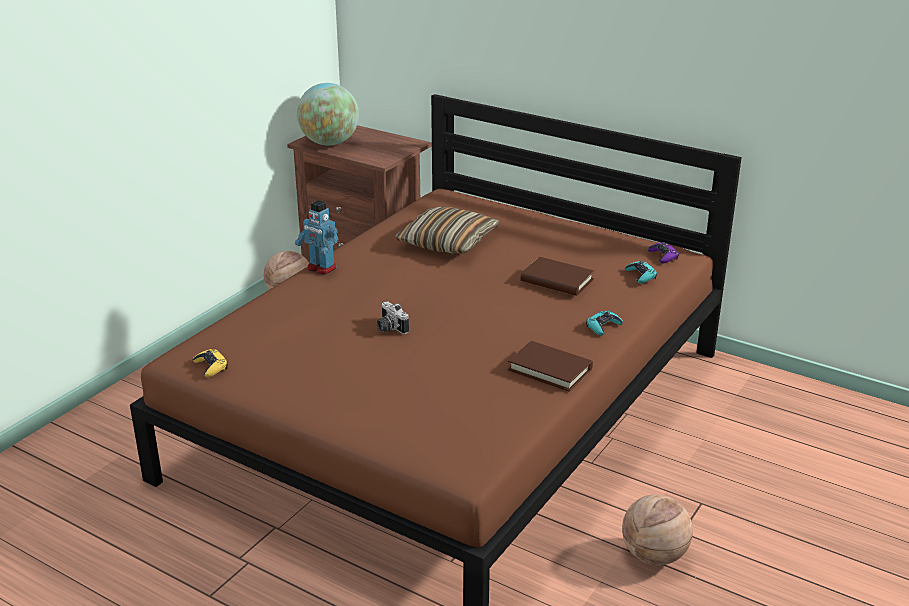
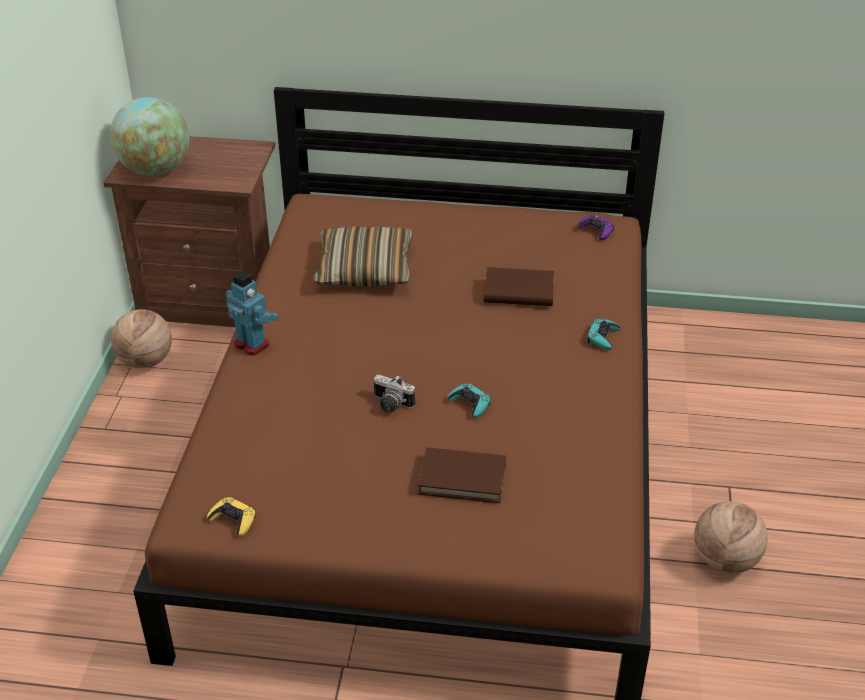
camera: 25 degrees left, 10 degrees up
toy robot [295,200,338,275] -> toy robot turned 150 degrees counterclockwise [225,271,279,356]
brown book [508,341,593,392] -> brown book moved to [418,447,506,503]
turquoise game controller [625,261,657,283] -> turquoise game controller moved to [447,383,491,418]

